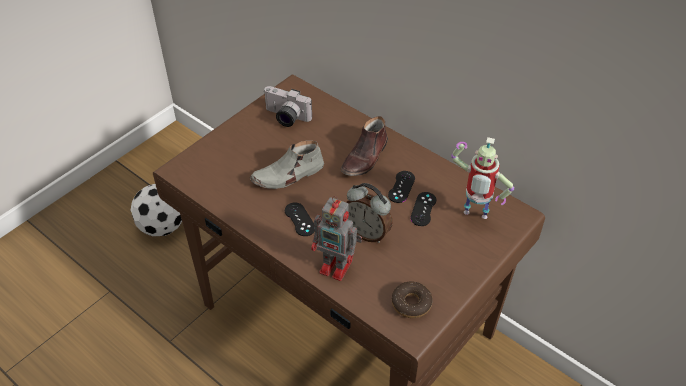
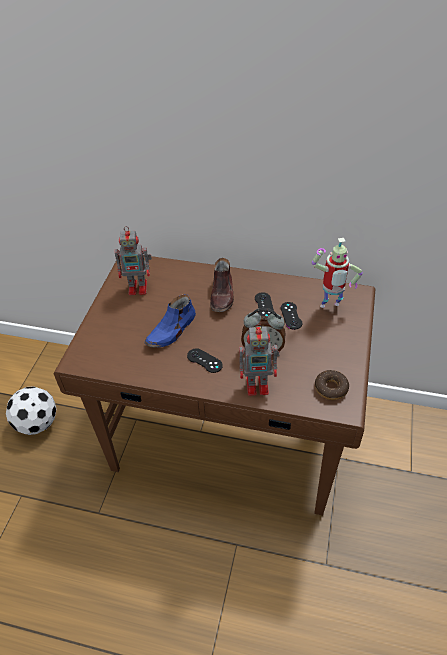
camera: 25 degrees left, 0 degrees up
grey shoe [250,141,324,189] -> blue shoe [145,294,196,347]
camera [263,86,312,127] -> toy robot [115,226,152,295]

